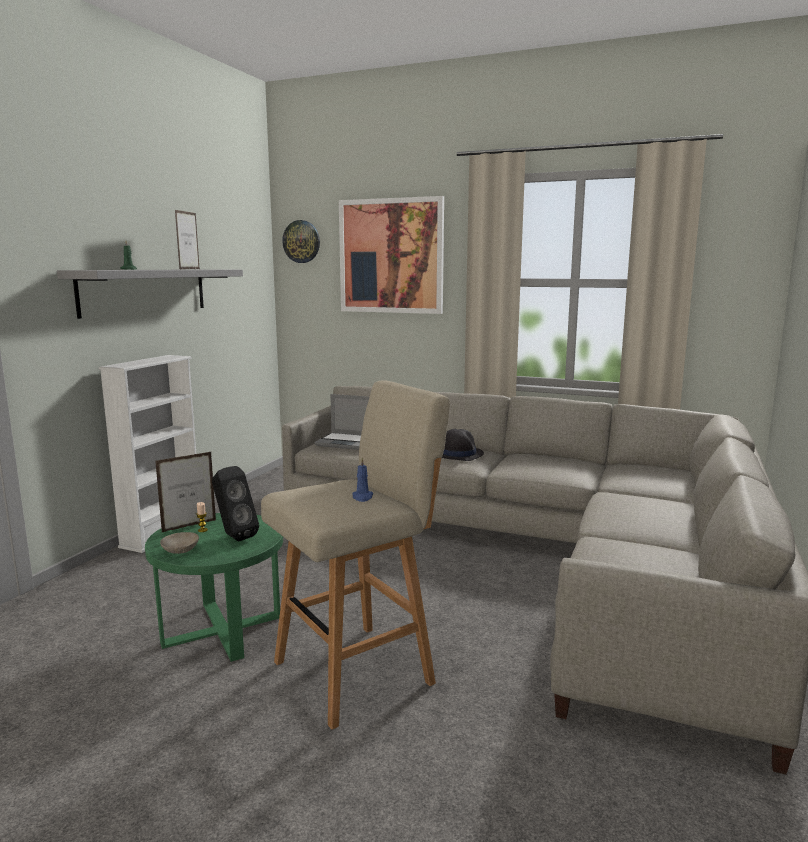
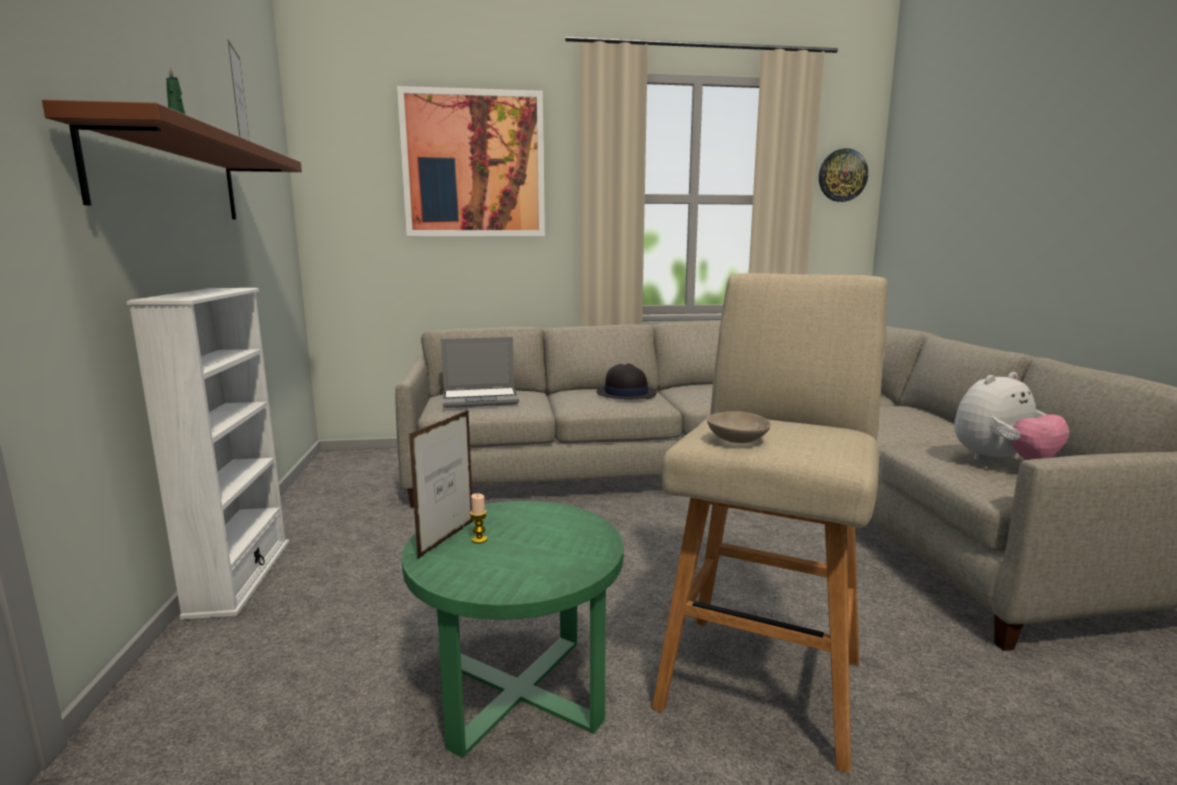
camera: 30 degrees left, 0 degrees up
grey shelf [57,269,243,319] -> brown shelf [42,100,302,219]
beige bowl [160,532,199,554] -> beige bowl moved to [707,411,770,443]
black speaker [212,466,259,542] -> none
wall clock [282,220,320,263] -> wall clock moved to [819,148,868,202]
blue candle [352,458,373,502] -> none
none -> plush toy [954,372,1070,463]

